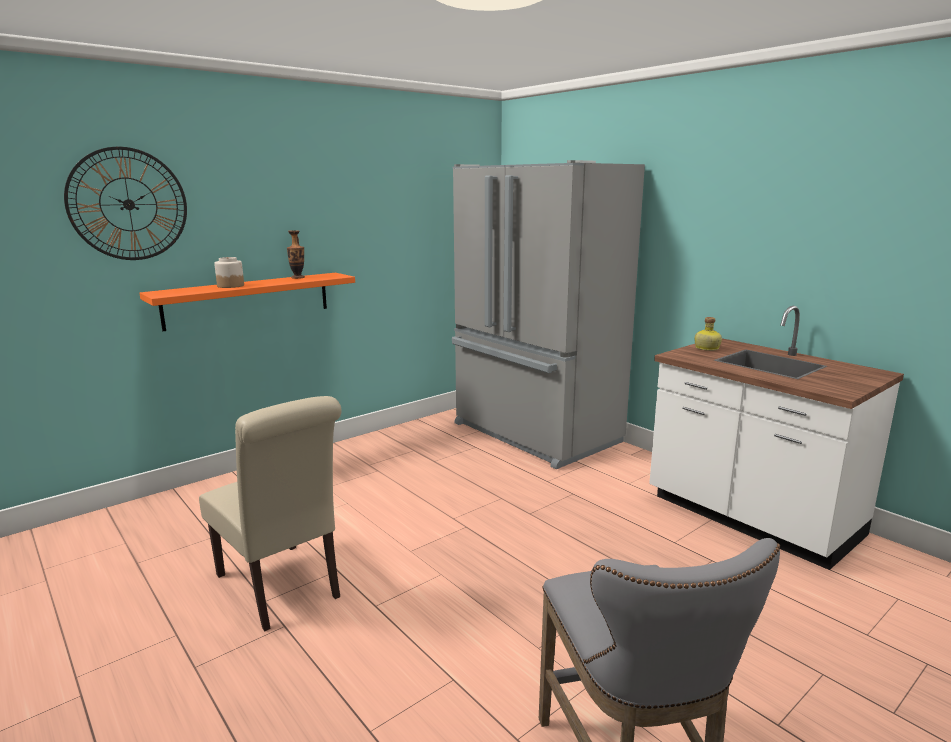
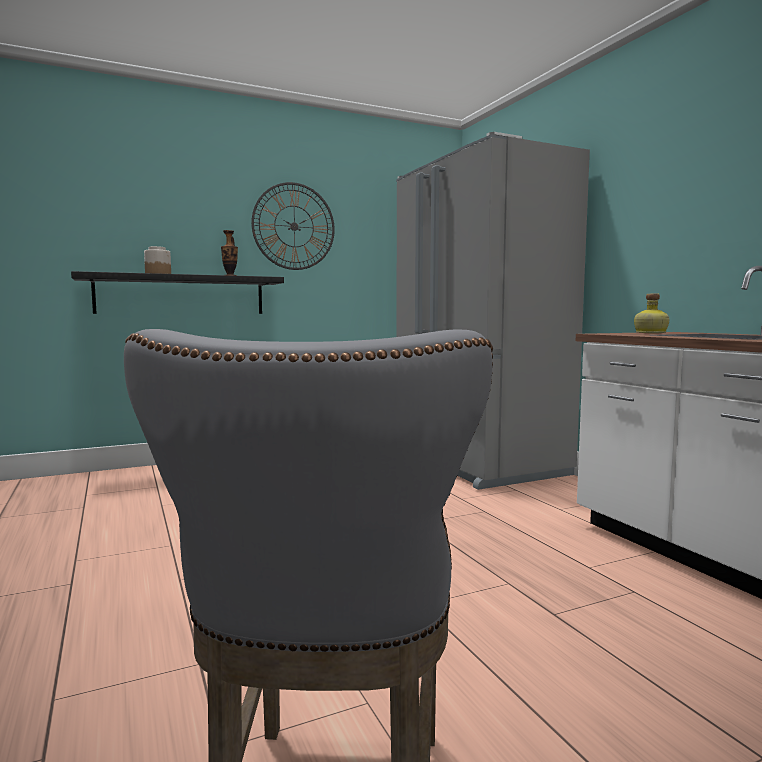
camera: 15 degrees right, 10 degrees down
wall clock [64,147,187,260] -> wall clock moved to [251,182,335,270]
orange shelf [139,273,355,331] -> black shelf [71,271,284,314]
beige chair [199,396,342,631] -> none

